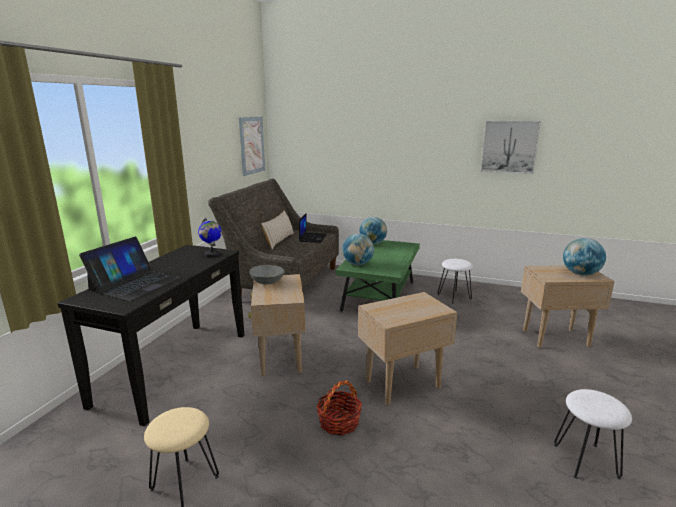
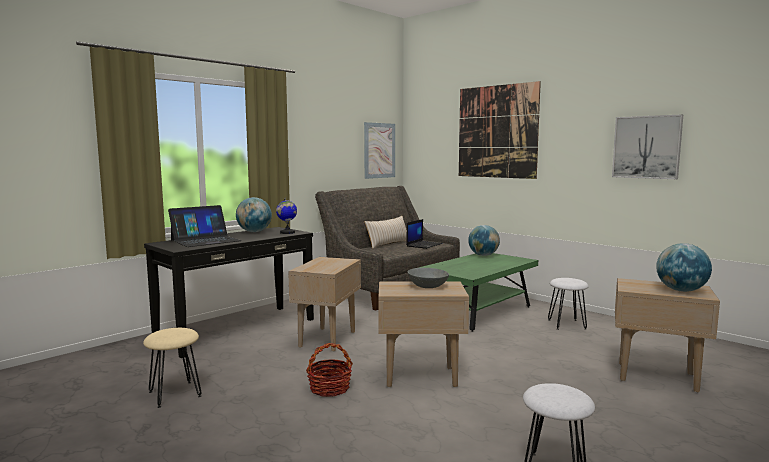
camera: 25 degrees right, 10 degrees down
grey bowl [249,265,284,284] -> grey bowl moved to [408,268,449,288]
globe [342,234,374,265] -> globe moved to [236,197,272,232]
none -> picture [459,81,541,179]

